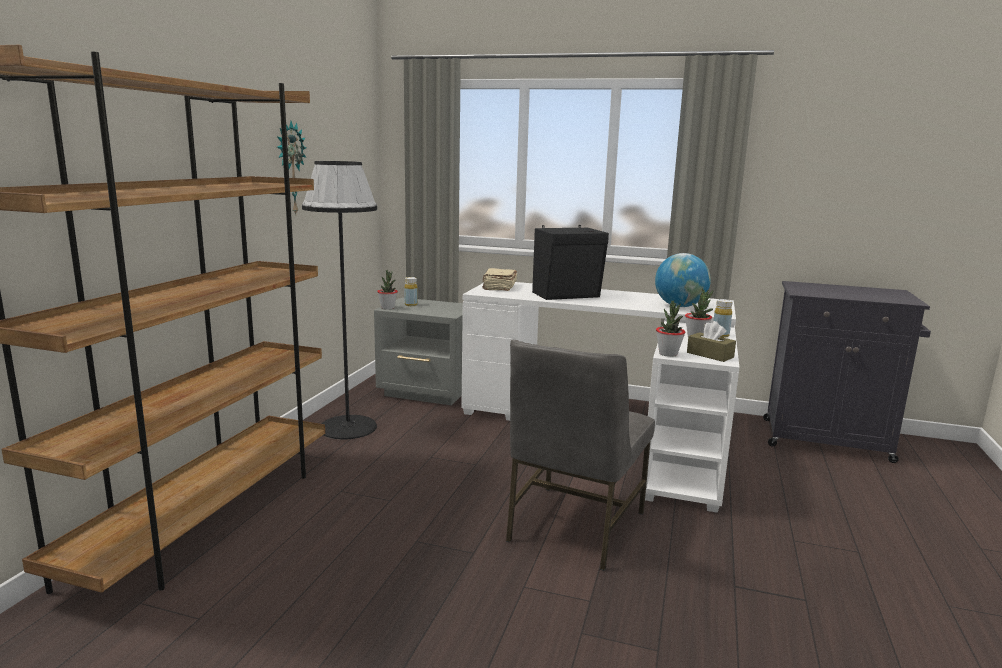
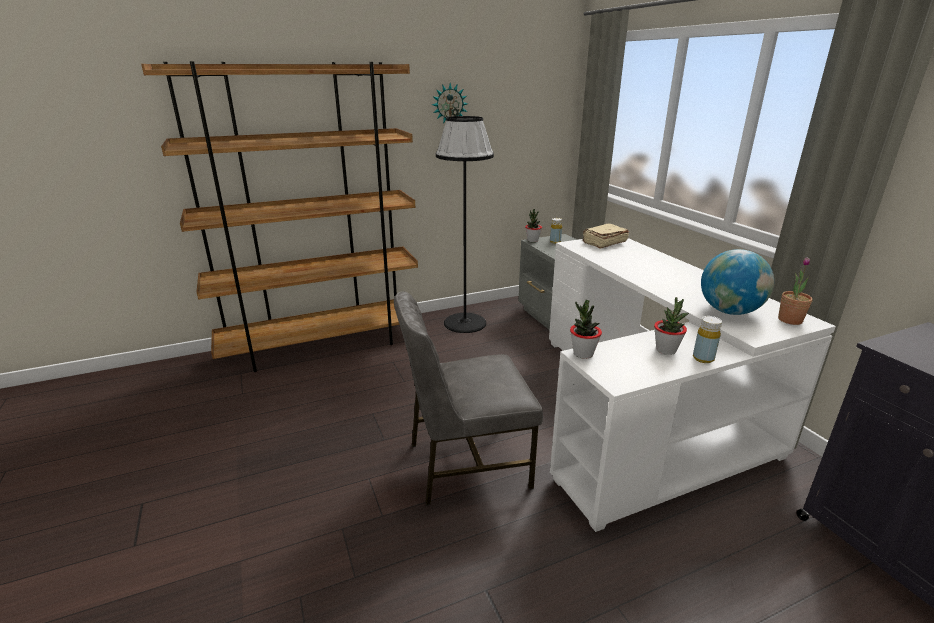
camera: 50 degrees right, 10 degrees up
black speaker [532,225,609,300] -> none
brown tissue box [687,321,736,362] -> none
none -> potted plant [778,257,813,325]

